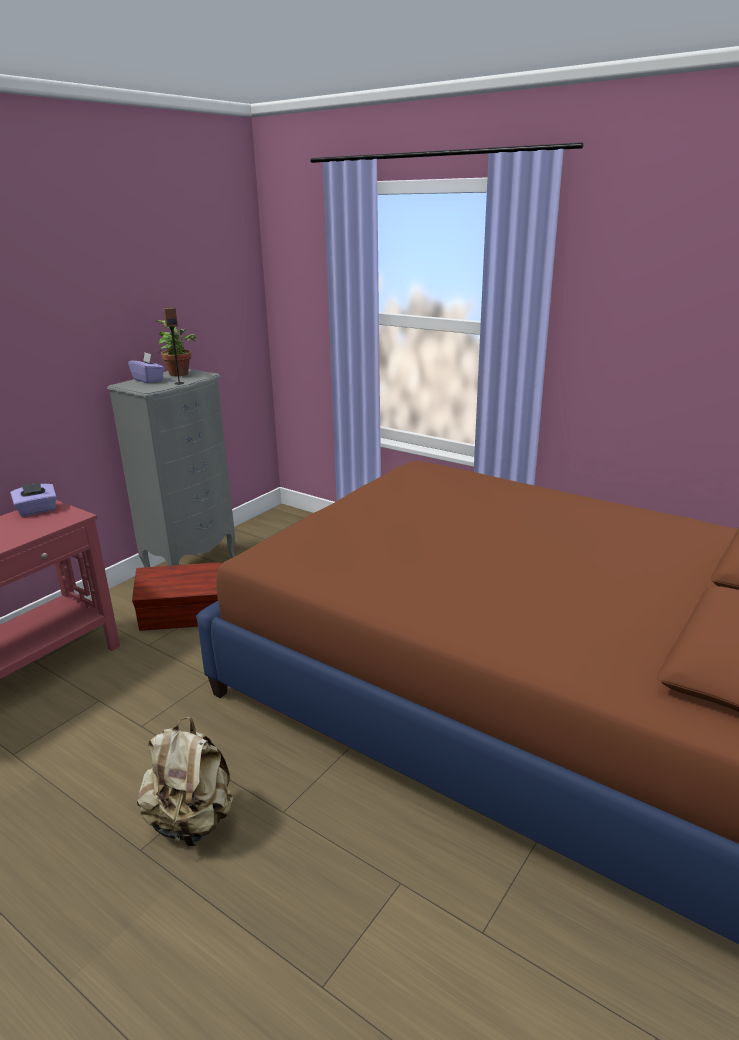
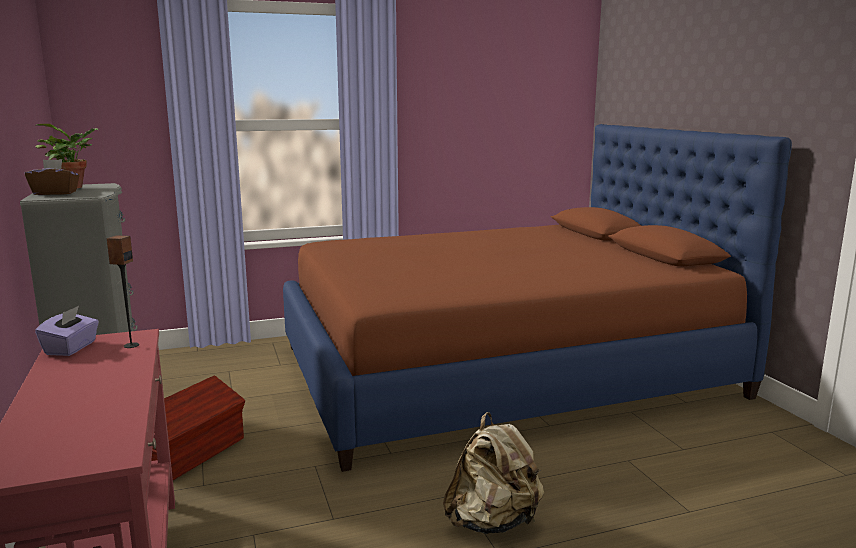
camera: 55 degrees left, 10 degrees down
purple tissue box [128,353,164,384] -> brown tissue box [25,159,80,195]
speaker [163,307,184,385] -> speaker moved to [106,235,139,348]

